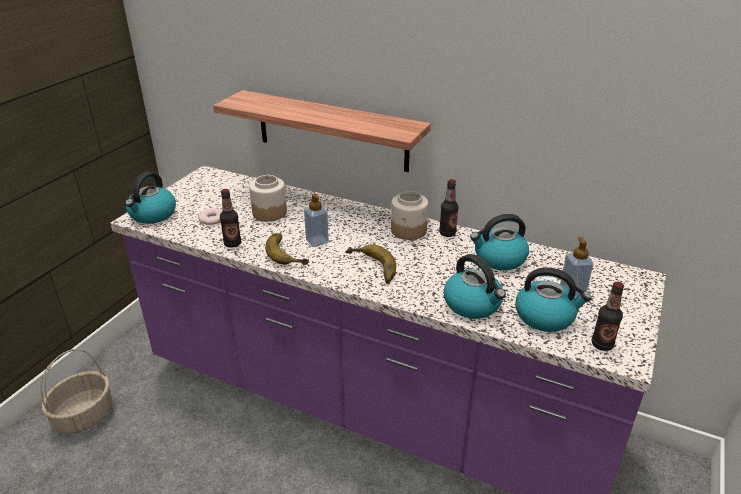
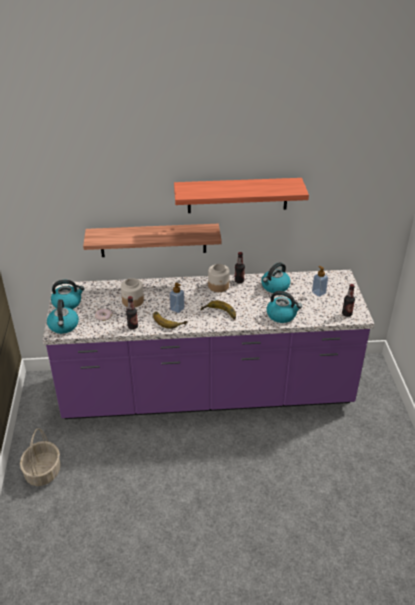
camera: 30 degrees left, 5 degrees up
kettle [516,267,591,332] -> kettle moved to [51,280,85,309]
none -> shelf [174,178,309,213]

